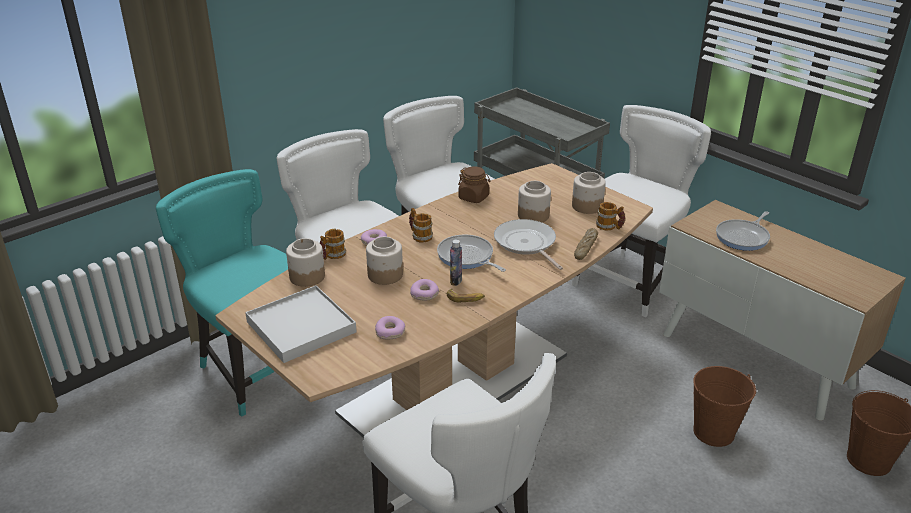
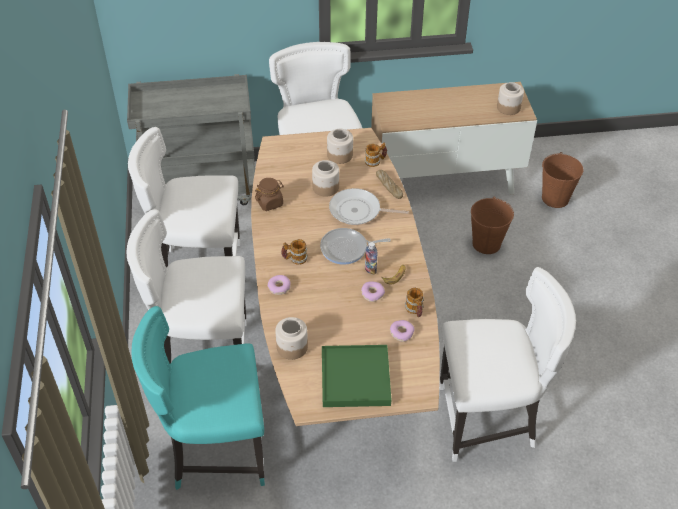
camera: 55 degrees left, 15 degrees up
white tray [245,285,357,363] -> green tray [322,345,391,407]
mug [320,229,346,260] -> mug moved to [405,288,424,317]
jar [366,237,403,285] -> jar moved to [497,82,524,115]
frying pan [716,211,770,251] -> none

